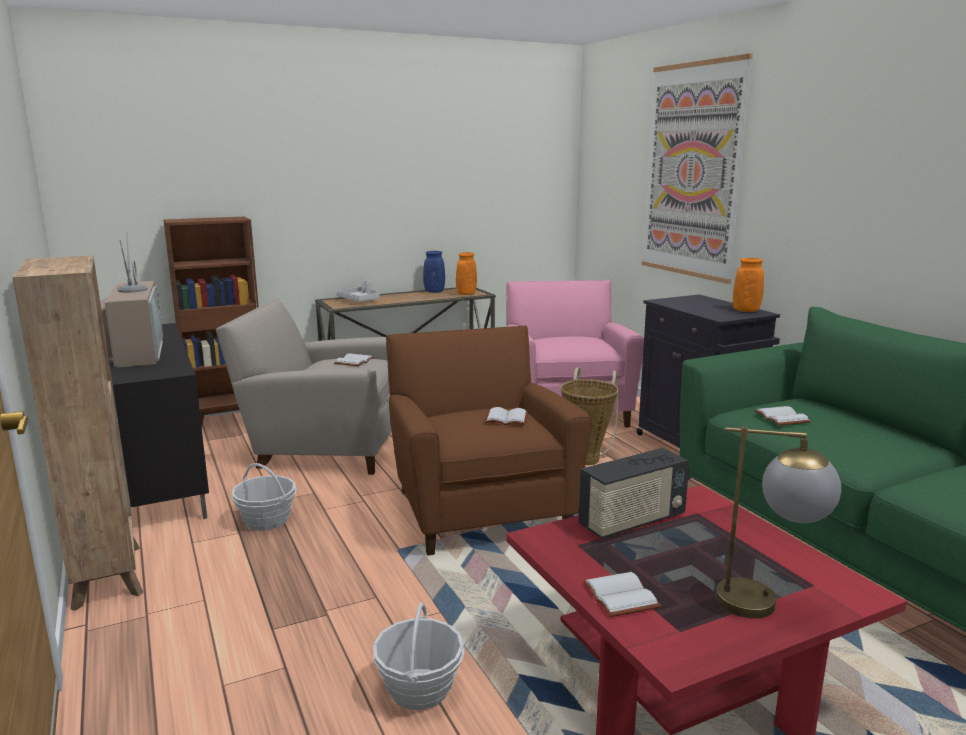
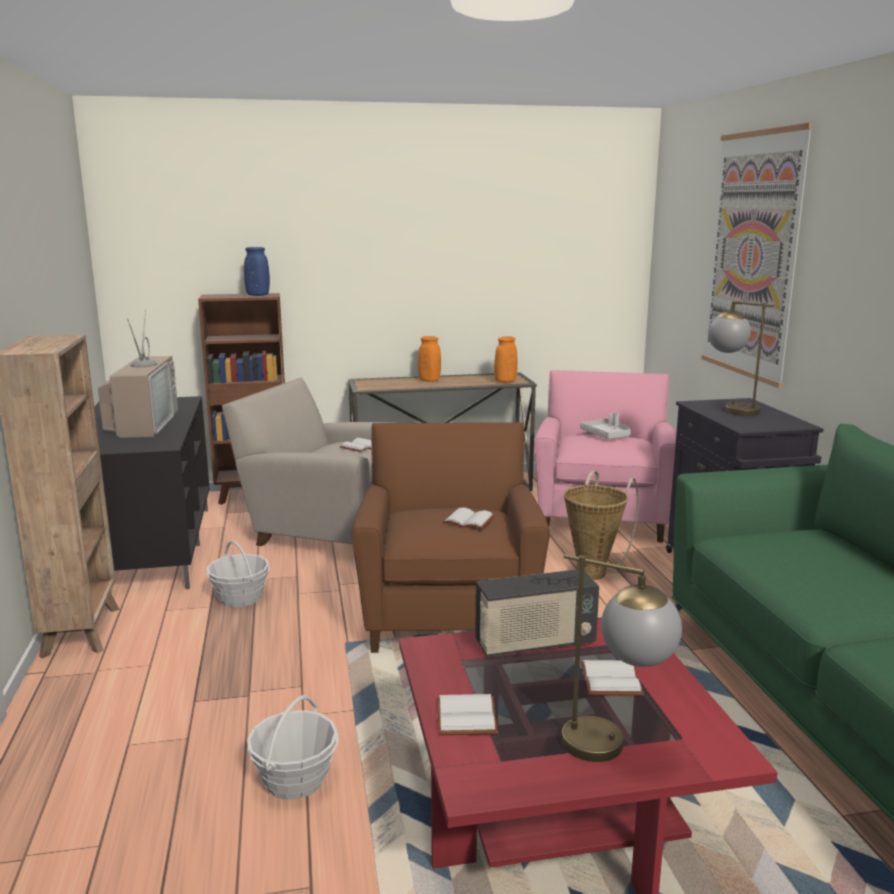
camera: 15 degrees right, 0 degrees up
grey tray [336,281,380,302] -> grey tray moved to [580,413,631,439]
blue vase [423,251,445,293] -> blue vase moved to [244,247,270,296]
orange vase [733,258,764,312] -> orange vase moved to [418,336,441,382]
white book [754,406,811,425] -> white book moved to [581,660,643,696]
none -> table lamp [708,301,775,416]

